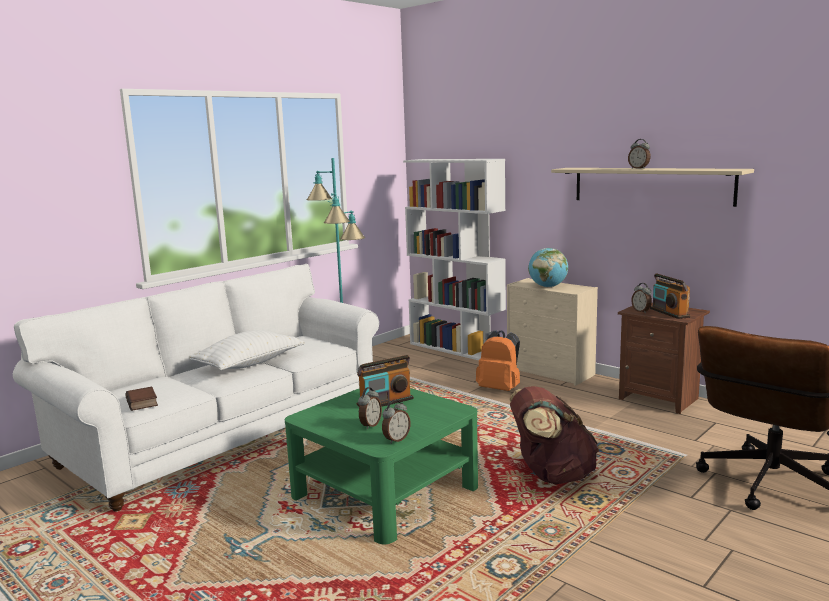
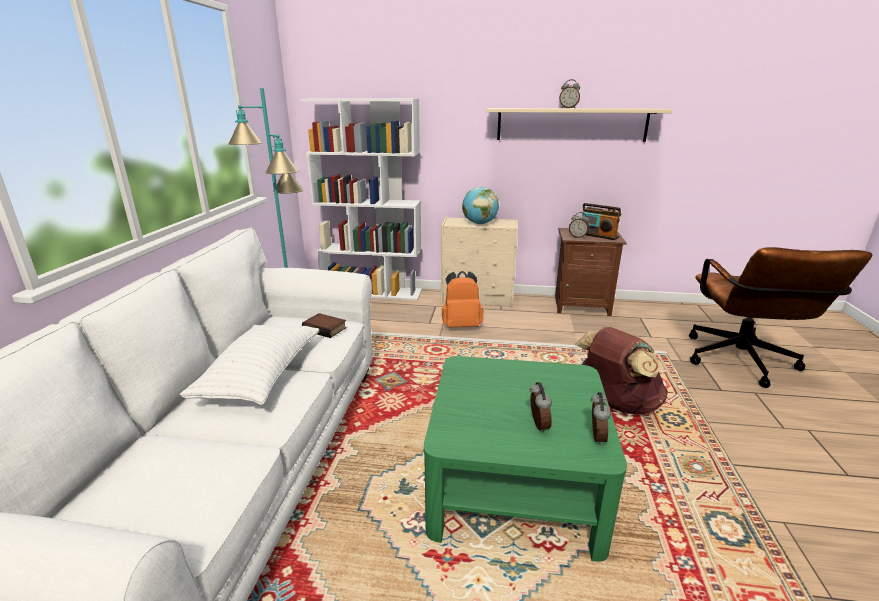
camera: 35 degrees left, 10 degrees up
book [125,387,158,411] -> book moved to [302,313,347,338]
radio [357,355,414,407] -> none

